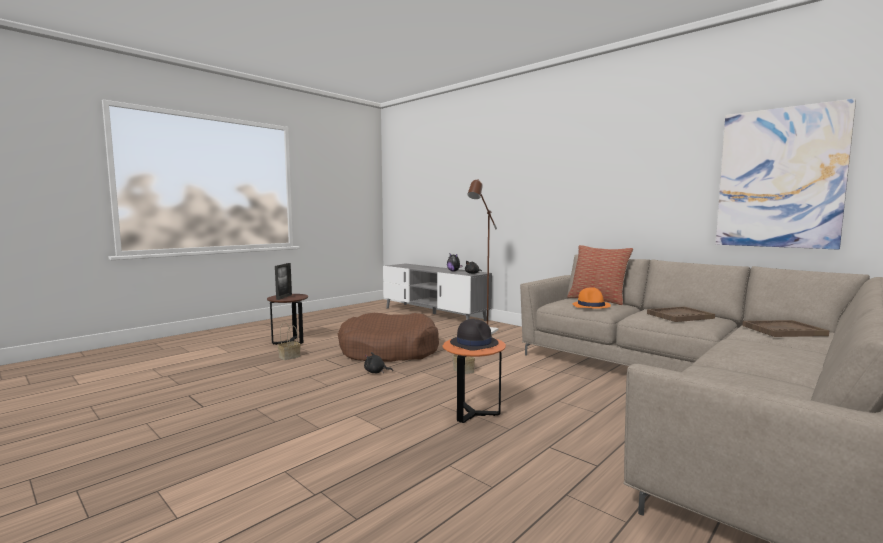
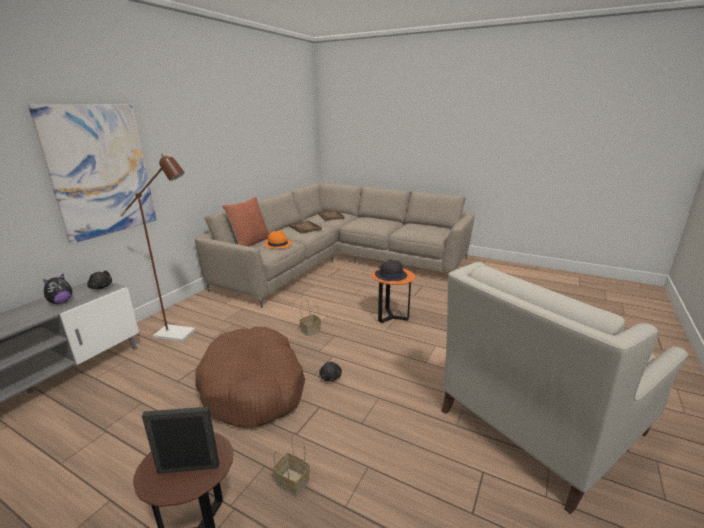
camera: 105 degrees left, 15 degrees up
picture [716,98,856,250] -> picture moved to [28,105,156,244]
none -> white armchair [441,262,689,514]

